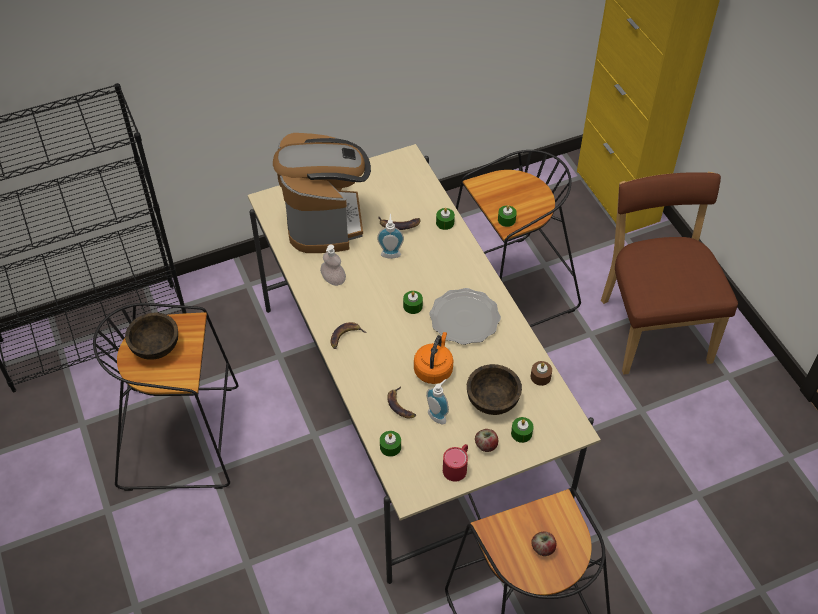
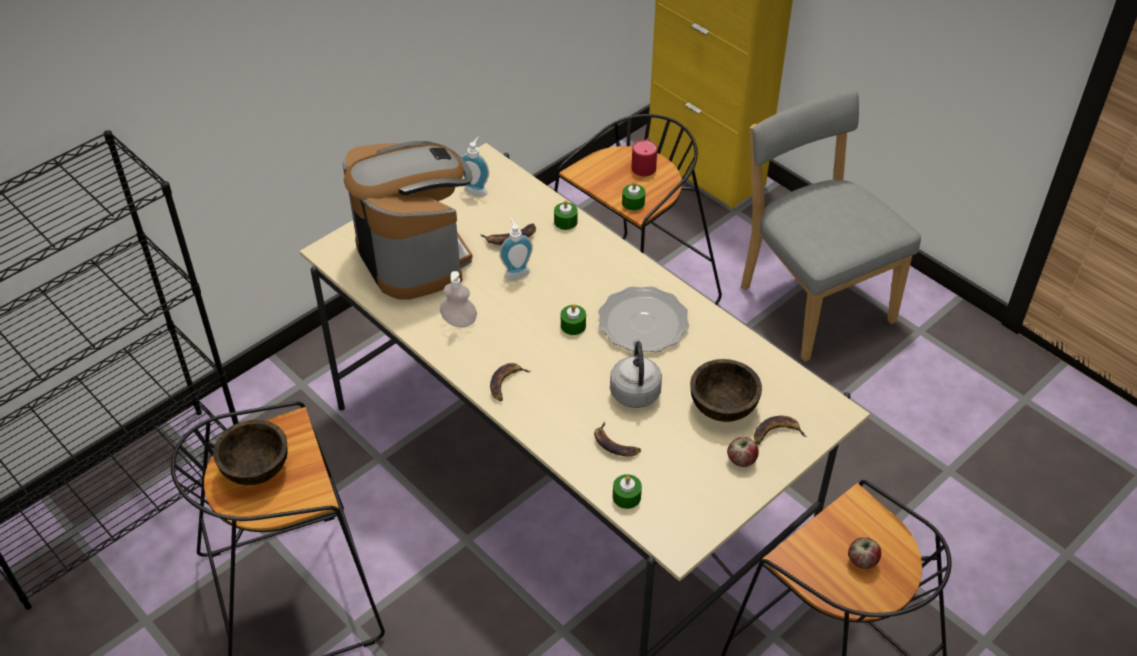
camera: 20 degrees left, 5 degrees down
orange kettle [414,332,454,384] -> grey kettle [610,339,662,408]
soap dispenser [426,379,449,424] -> soap dispenser moved to [461,137,489,196]
red mug [443,444,468,482] -> red mug moved to [631,138,657,176]
green candle [511,417,533,443] -> banana [754,416,807,445]
brown candle [531,361,552,386] -> none
brown chair [601,172,738,375] -> grey chair [741,91,921,362]

